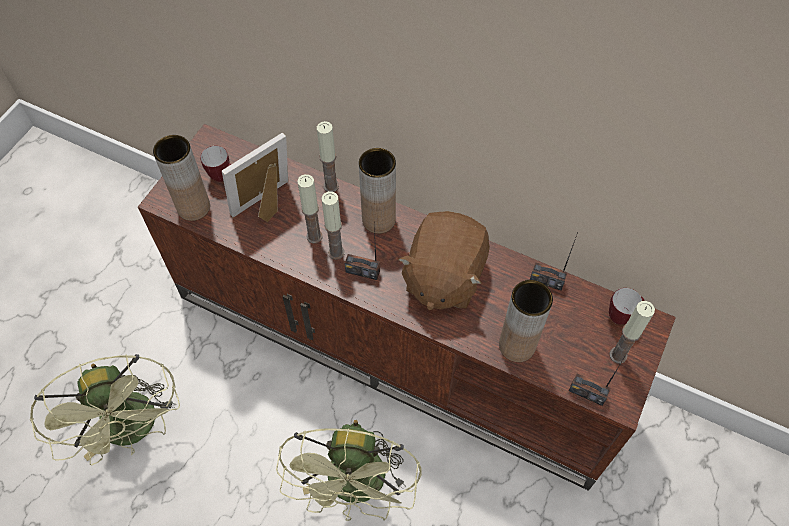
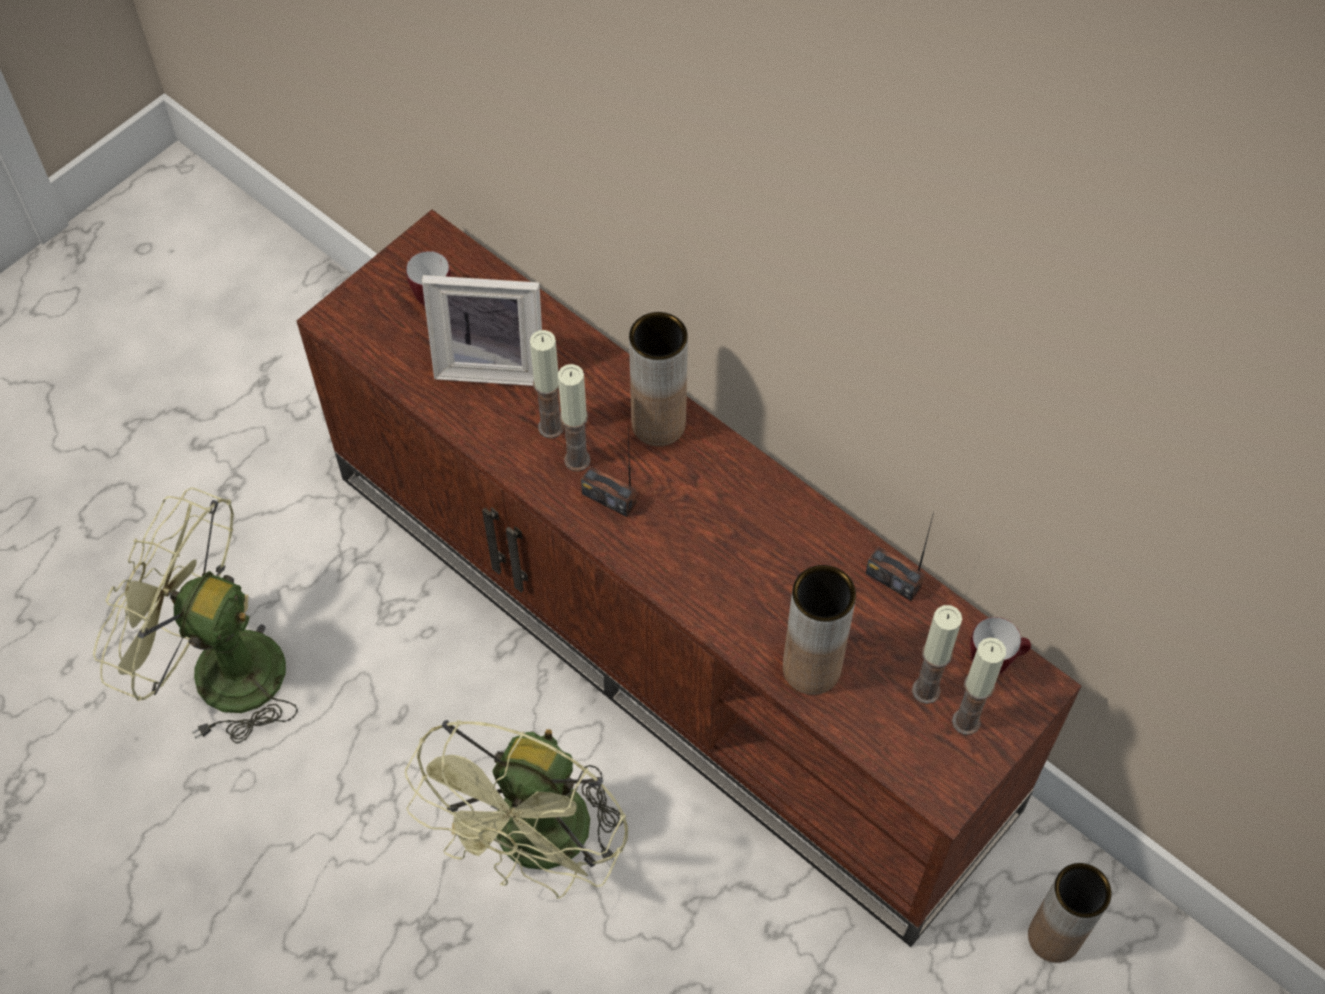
camera: 15 degrees right, 0 degrees up
green fan [30,354,180,465] -> green fan turned 120 degrees clockwise [93,487,298,744]
brown vase [153,135,210,221] -> brown vase moved to [1028,863,1112,963]
picture frame [222,133,288,222] -> picture frame turned 150 degrees counterclockwise [422,275,542,386]
candle [317,121,339,192] -> candle moved to [912,605,962,704]
brown plush toy [398,211,490,310] -> none
radio [569,355,626,406] -> none

